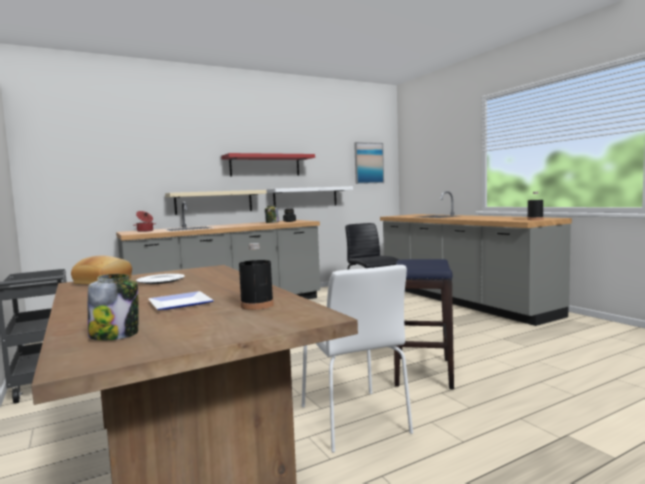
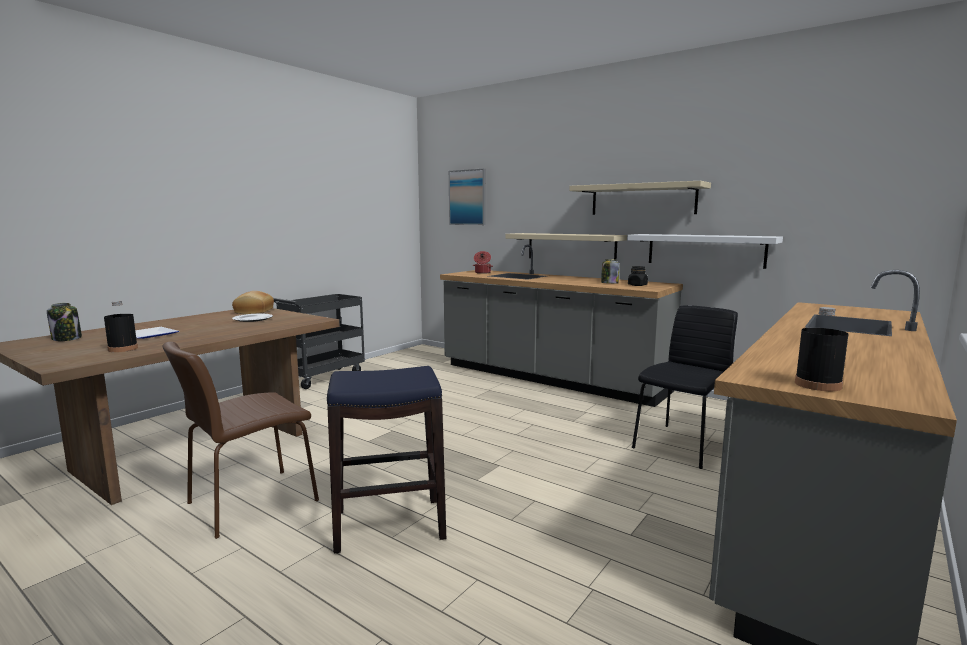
camera: 65 degrees right, 5 degrees up
red shelf [221,153,315,176] -> beige shelf [569,181,711,215]
white chair [301,265,413,452] -> brown chair [163,342,319,539]
picture [354,142,384,184] -> picture moved to [449,169,486,225]

